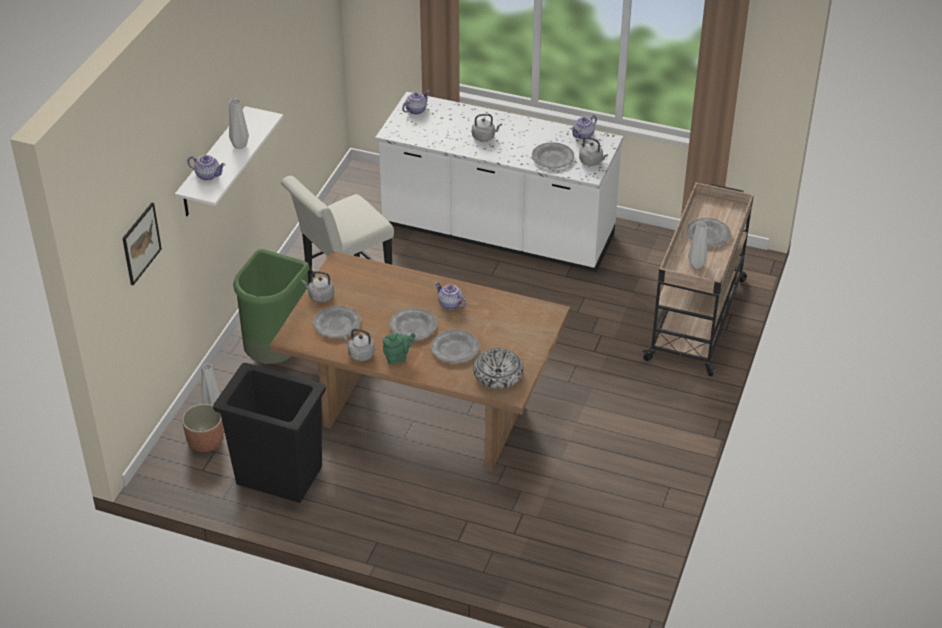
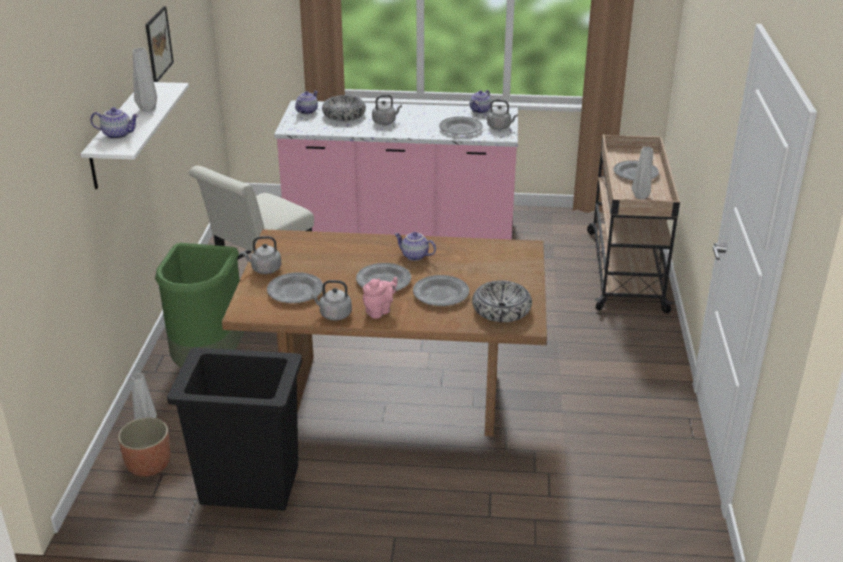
camera: 15 degrees left, 10 degrees down
picture [122,203,162,285] -> picture moved to [145,6,174,82]
white counter [375,92,623,272] -> pink counter [274,100,518,240]
green teapot [383,333,415,365] -> pink teapot [363,277,398,319]
none -> bowl [322,95,366,121]

